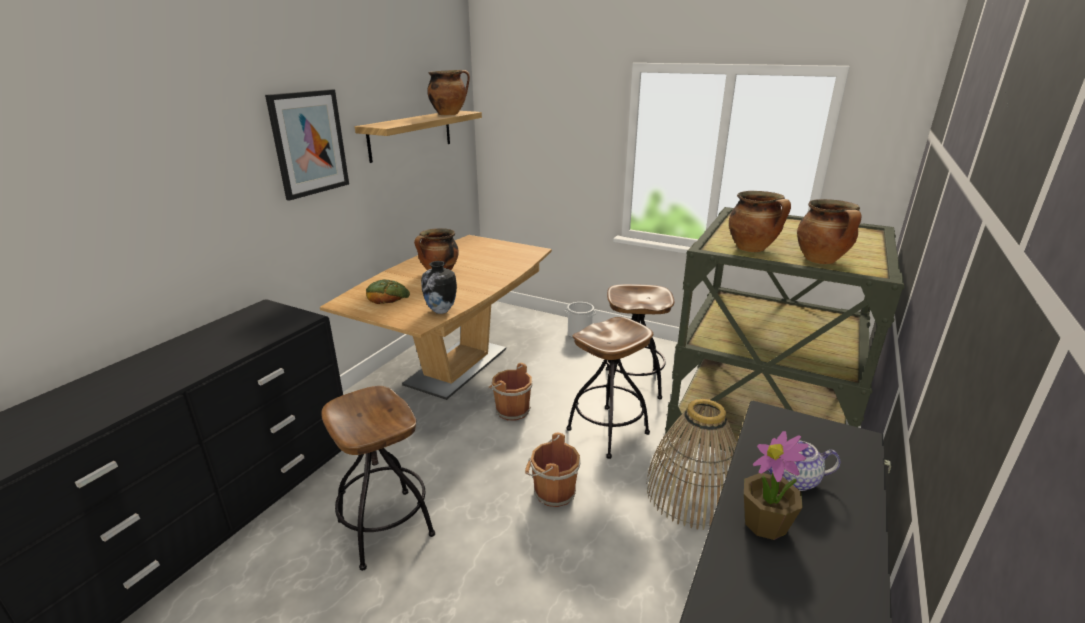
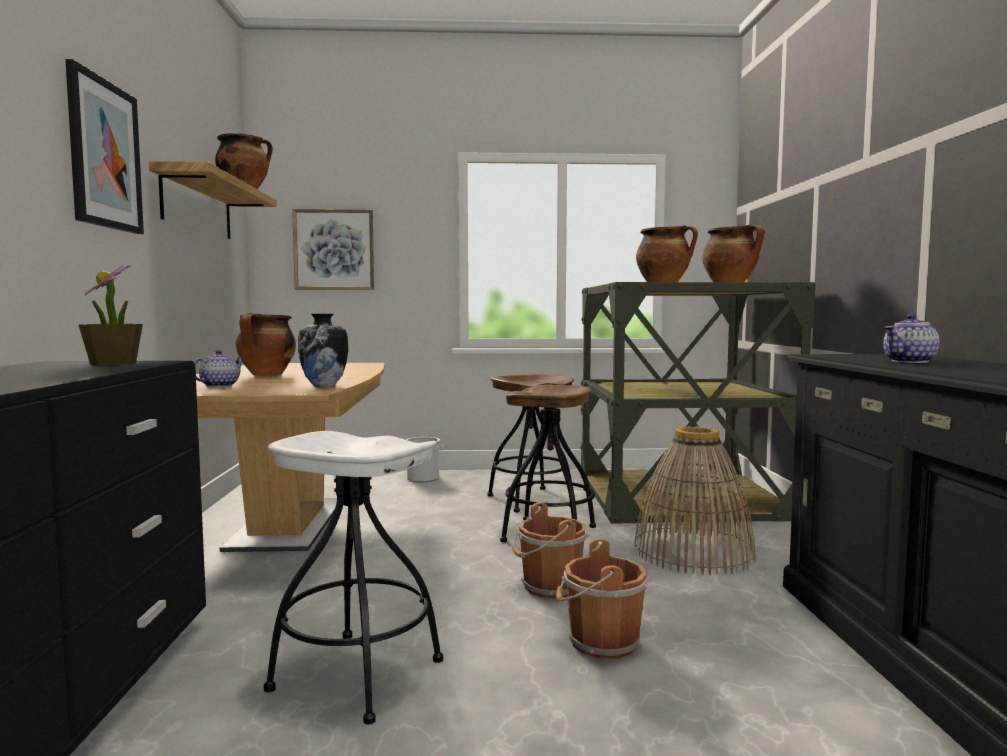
camera: 30 degrees left, 20 degrees down
brown stool [321,386,435,571] -> white stool [264,431,443,725]
bread [366,279,410,304] -> teapot [194,350,244,387]
brown bucket [488,363,533,420] -> brown bucket moved to [556,538,648,659]
potted plant [744,431,809,540] -> potted plant moved to [78,265,143,366]
none -> picture [292,209,374,290]

